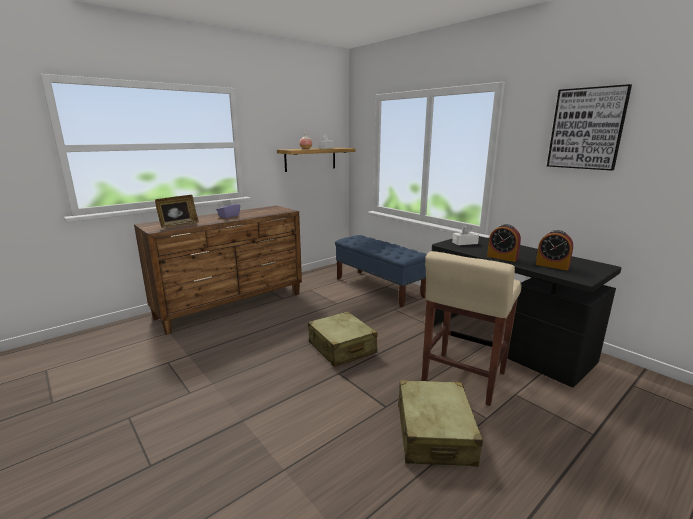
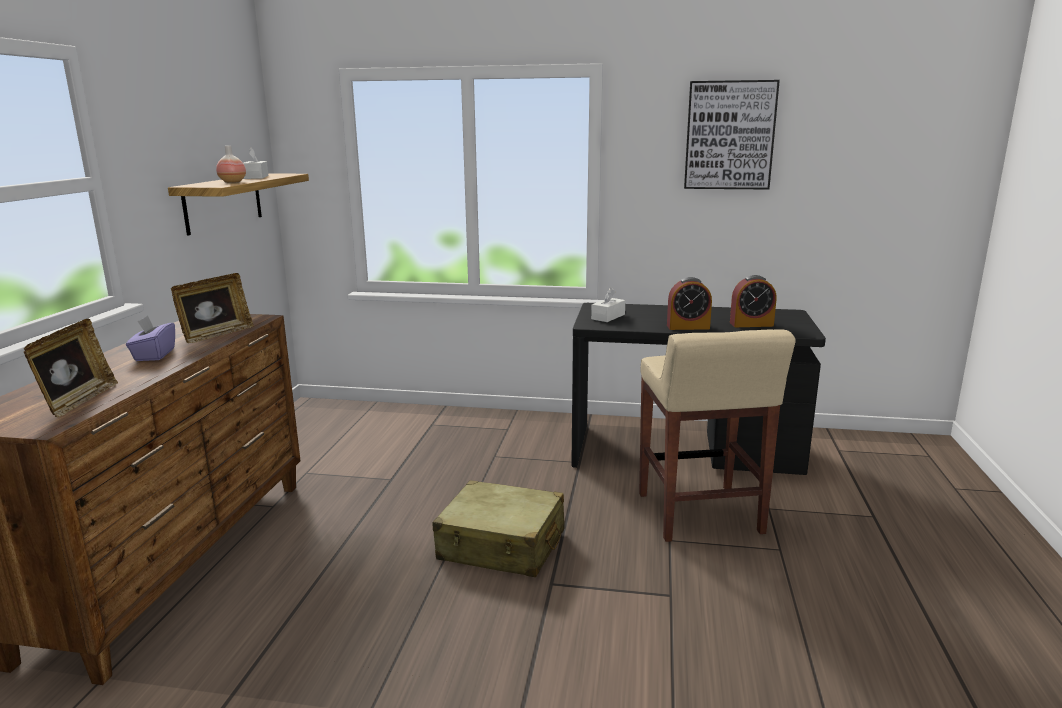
camera: 40 degrees left, 0 degrees up
blue bench [335,235,427,307] -> none
beige suitcase [398,380,483,467] -> none
none -> picture frame [171,273,254,343]

